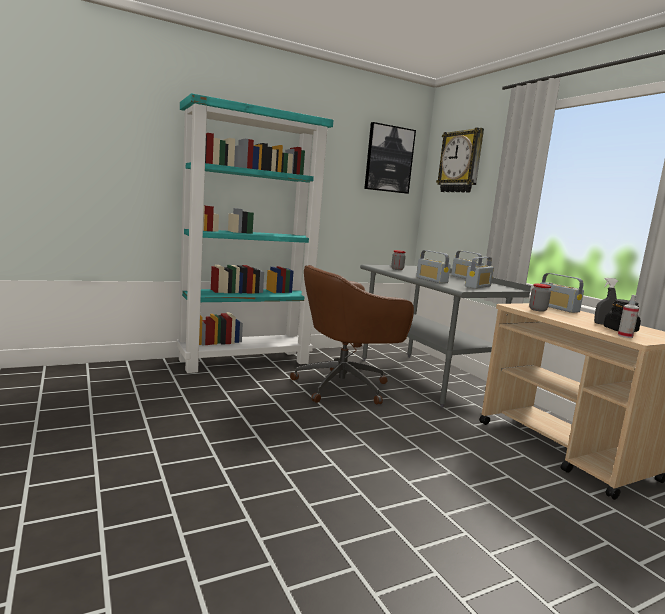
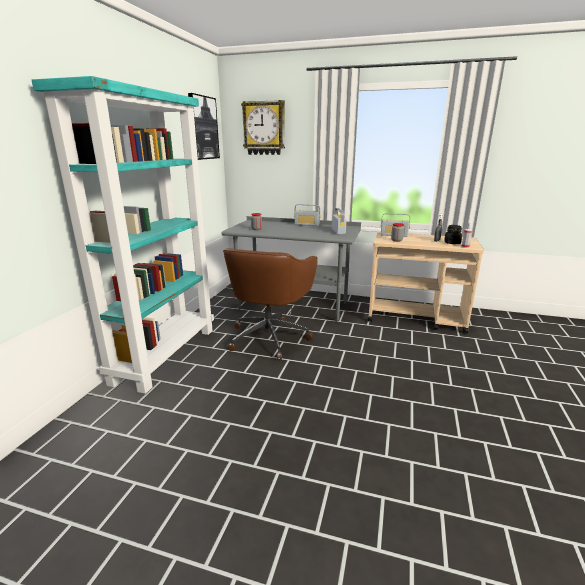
camera: 45 degrees left, 10 degrees up
radio [416,250,451,283] -> none

